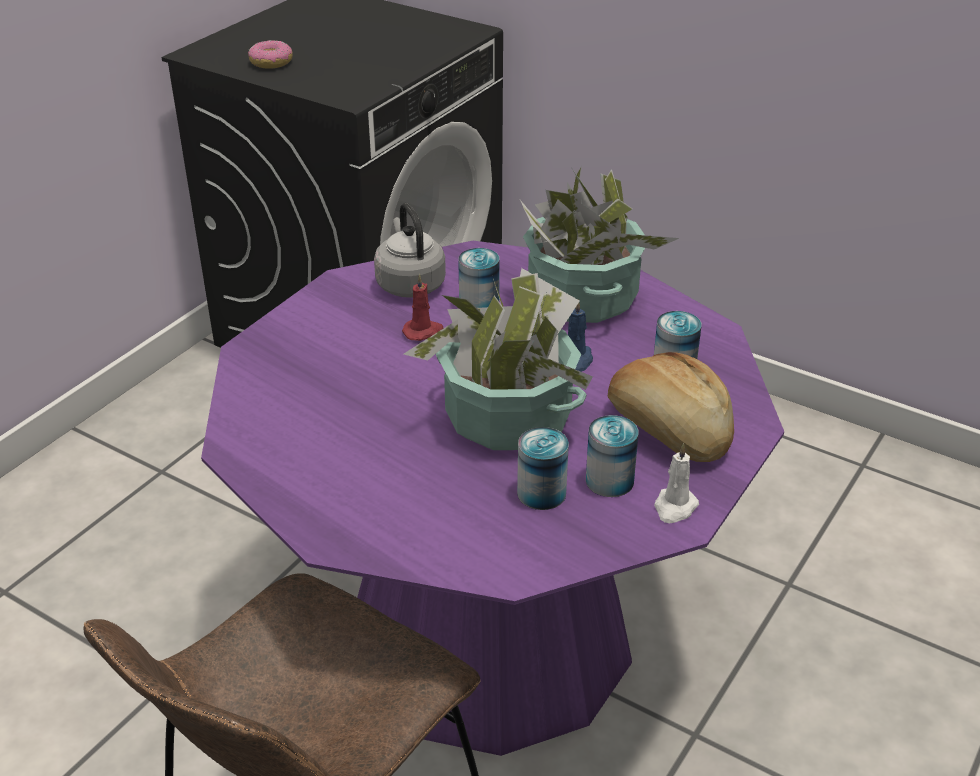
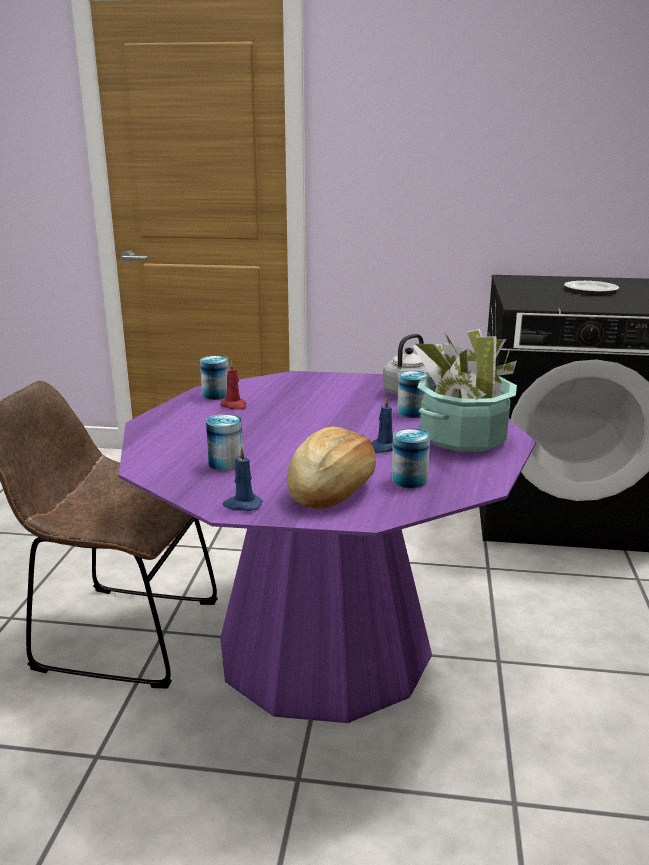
camera: 65 degrees right, 15 degrees down
donut [248,40,293,69] -> none
red candle [402,274,443,341] -> red candle moved to [220,360,246,410]
potted plant [404,268,593,450] -> none
can [586,415,639,497] -> can moved to [200,356,229,400]
white candle [654,443,699,523] -> blue candle [223,446,263,511]
none -> plate [564,281,619,294]

